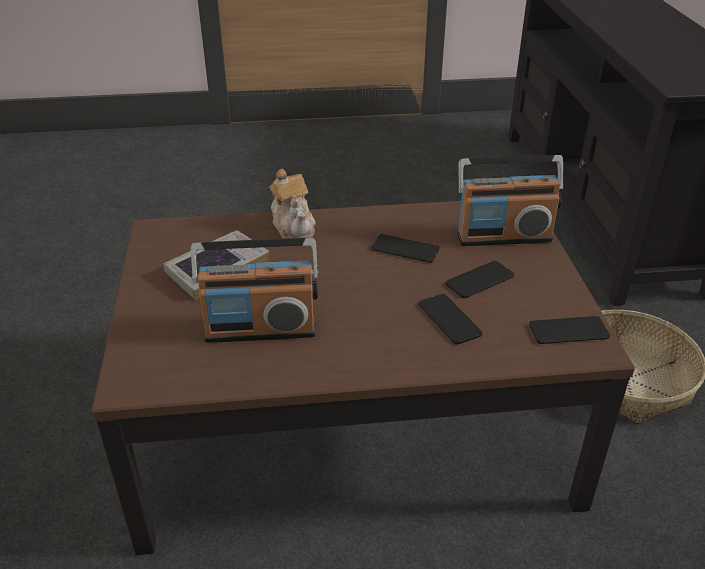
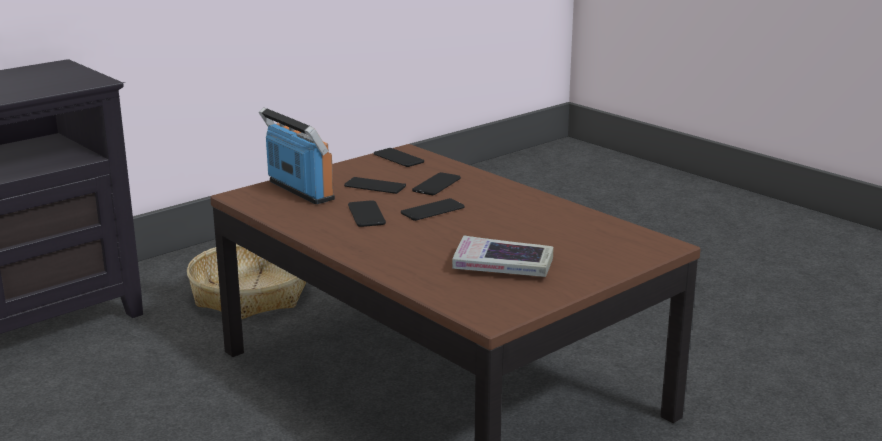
camera: 125 degrees left, 15 degrees down
radio [191,238,319,343] -> none
teapot [269,169,316,239] -> none
none -> phone [401,198,465,221]

